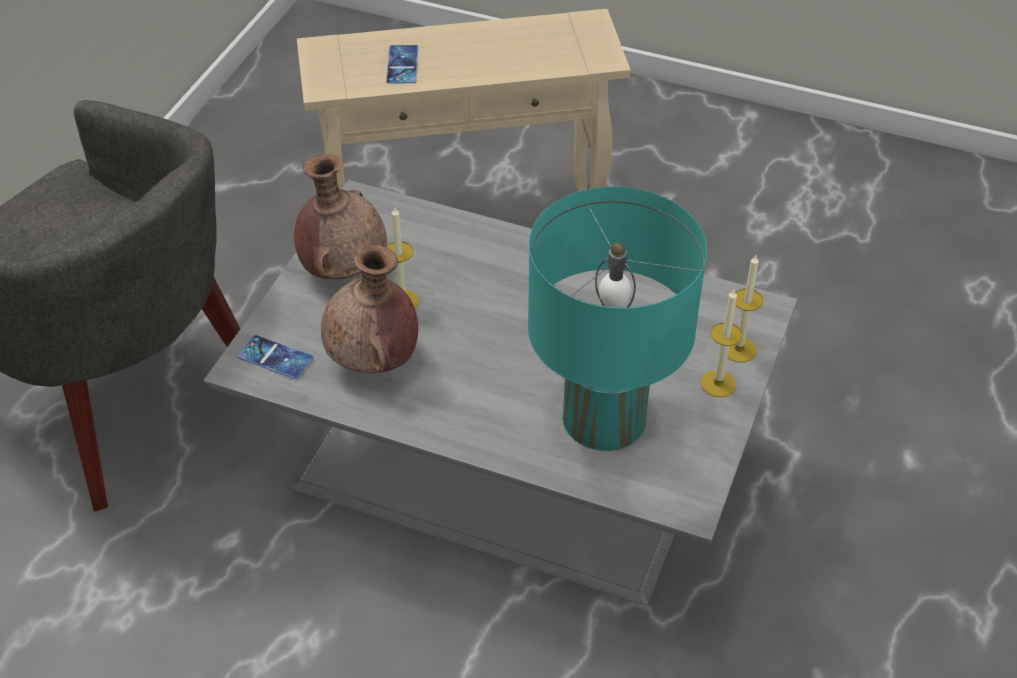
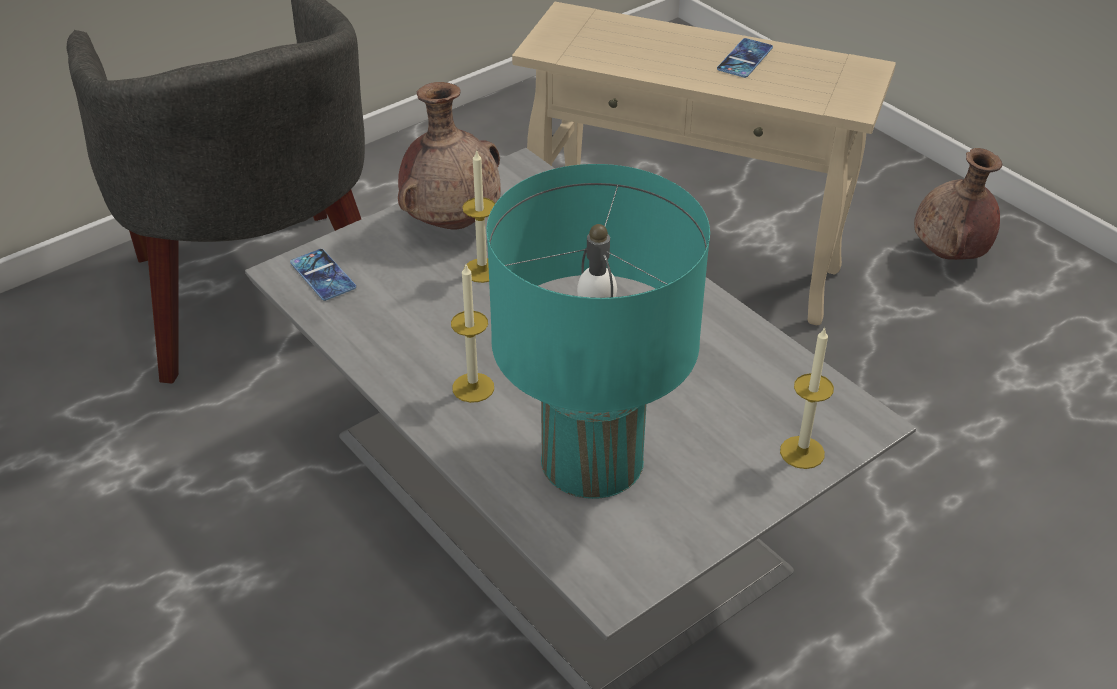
camera: 30 degrees right, 5 degrees down
brown vase [321,244,418,373] -> brown vase moved to [914,148,1002,260]
phone [386,45,418,83] -> phone moved to [717,38,773,78]
candle [701,290,742,397] -> candle moved to [451,265,494,403]

